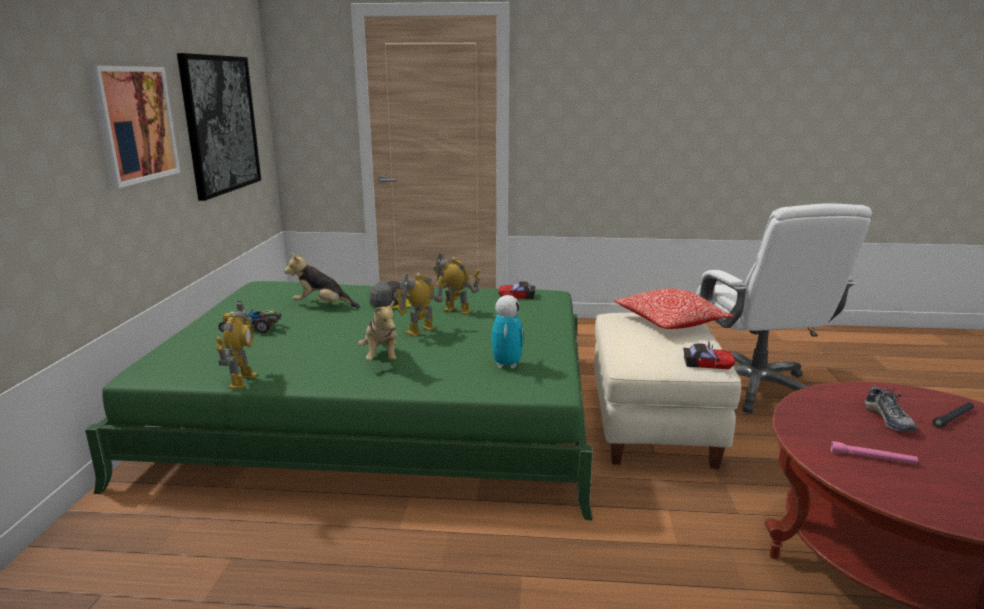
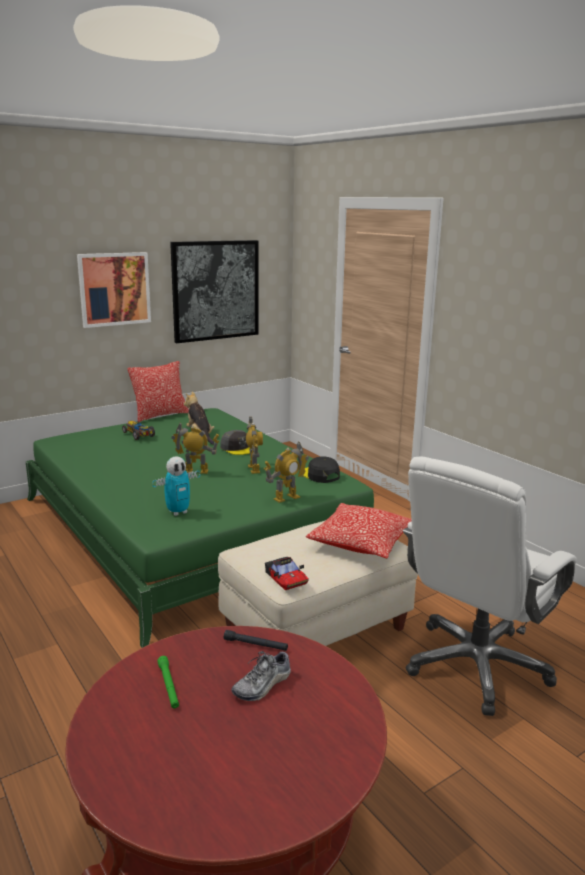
camera: 50 degrees right, 0 degrees up
toy robot [216,301,258,389] -> toy robot moved to [264,442,309,503]
plush toy [358,301,397,361] -> none
toy car [499,282,535,299] -> black cap [303,457,340,483]
pink flashlight [831,441,918,465] -> green flashlight [158,656,179,708]
black flashlight [932,402,974,428] -> black flashlight moved to [224,630,288,651]
none -> pillow [128,361,189,422]

